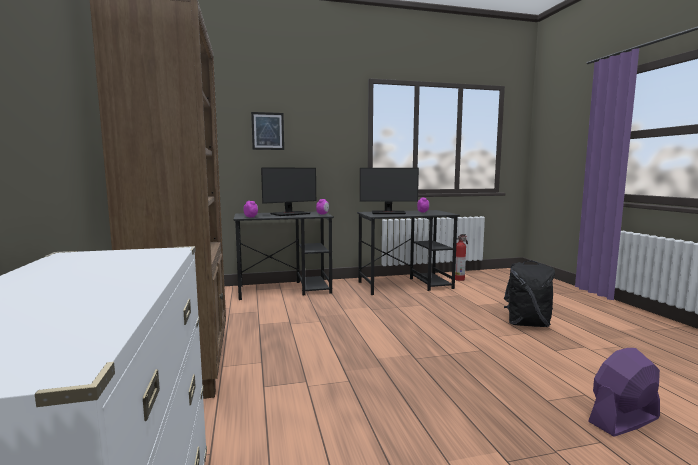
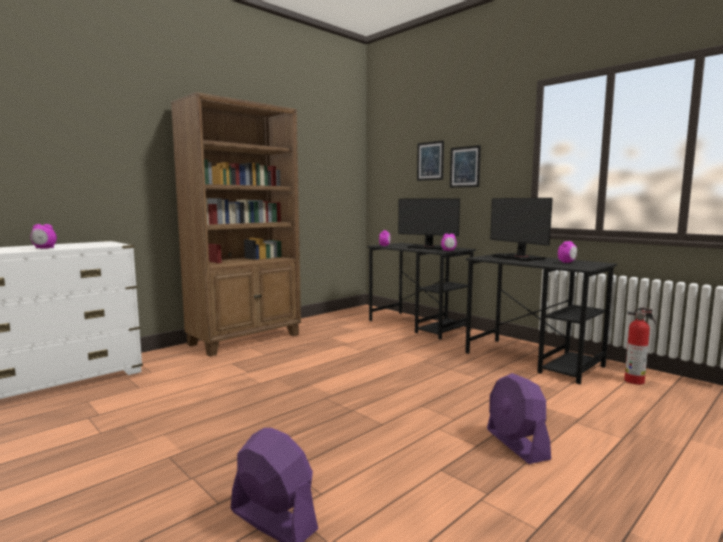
camera: 60 degrees right, 0 degrees up
black backpack [504,260,555,327] -> purple fan [487,373,551,464]
none -> alarm clock [30,224,57,249]
none -> picture [450,145,481,188]

